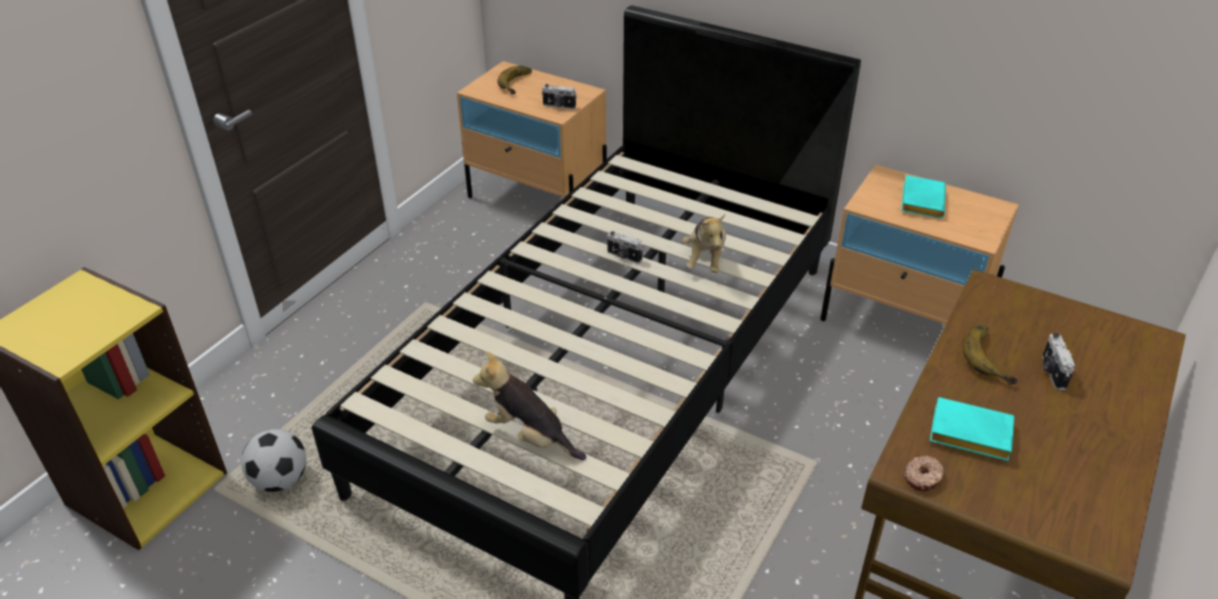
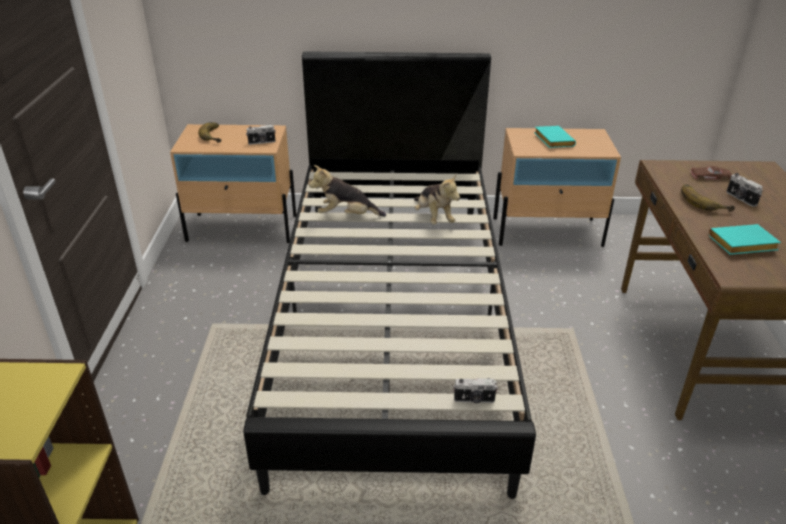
camera: 30 degrees left, 5 degrees down
football [241,429,306,492] -> none
plush toy [473,352,586,460] -> plush toy moved to [309,165,386,217]
camera [607,231,643,264] -> camera moved to [453,378,498,403]
donut [903,455,945,491] -> none
none -> brown toy car [690,166,732,180]

